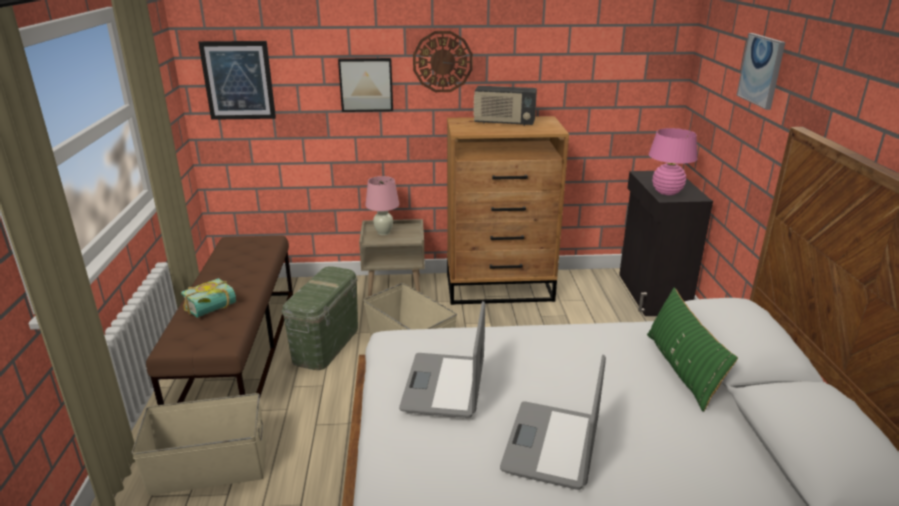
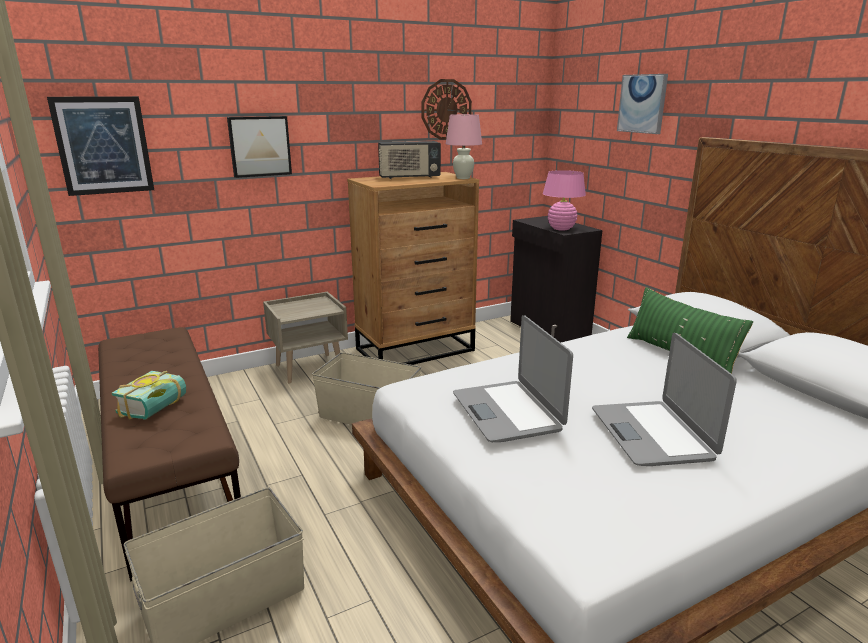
camera: 25 degrees left, 5 degrees down
green storage box [282,266,358,370] -> none
pink table lamp [365,176,399,235] -> pink table lamp moved to [446,114,482,179]
wall clock [413,31,473,92] -> wall clock moved to [421,79,472,140]

